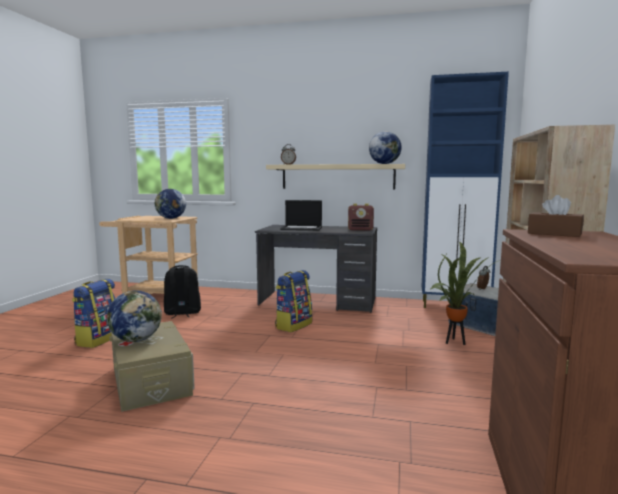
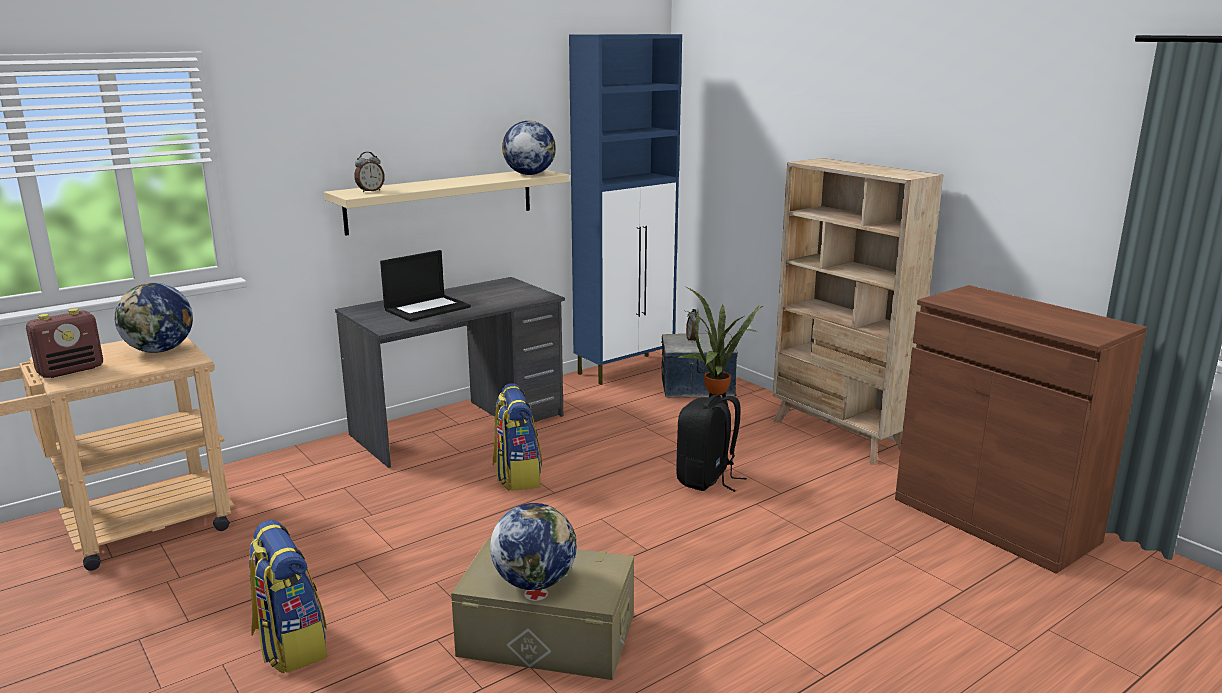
camera: 50 degrees left, 10 degrees up
black backpack [164,265,201,318] -> black backpack moved to [676,395,747,492]
radio [348,203,374,231] -> radio moved to [26,308,103,378]
brown tissue box [528,195,584,237] -> none

